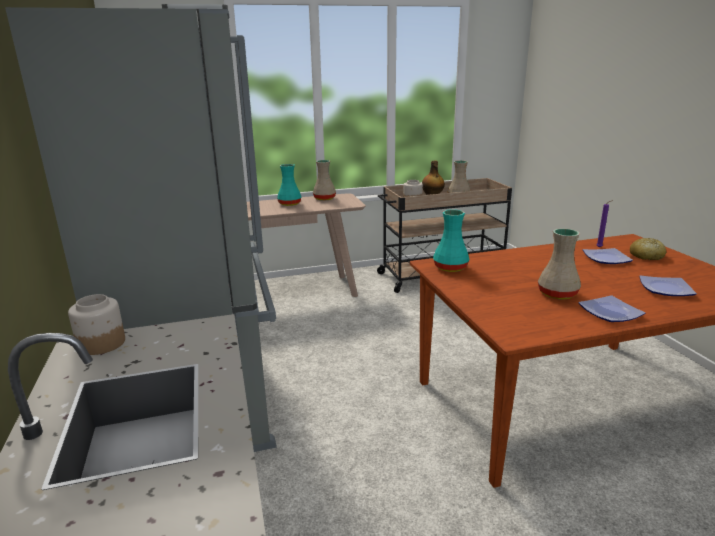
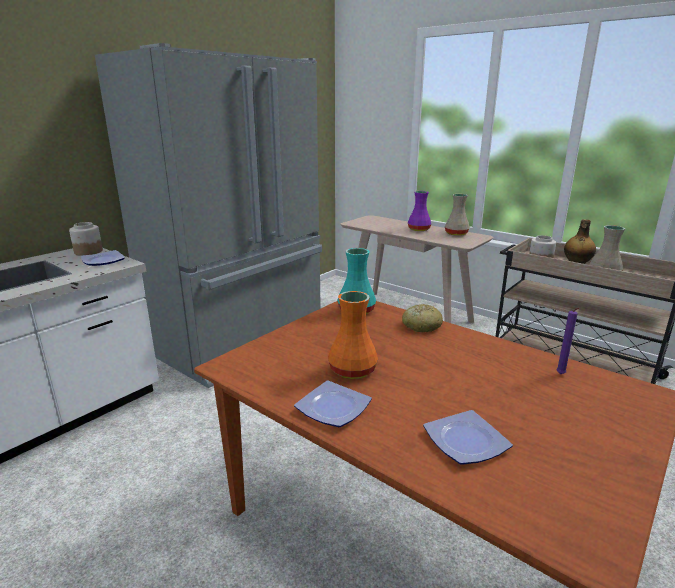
camera: 55 degrees right, 0 degrees up
turquoise vase [277,164,302,206] -> purple vase [408,191,431,231]
beige vase [538,228,581,300] -> orange vase [328,291,378,379]
plate [583,248,633,264] -> plate moved to [81,250,125,266]
bread [630,238,666,260] -> bread moved to [402,304,443,332]

